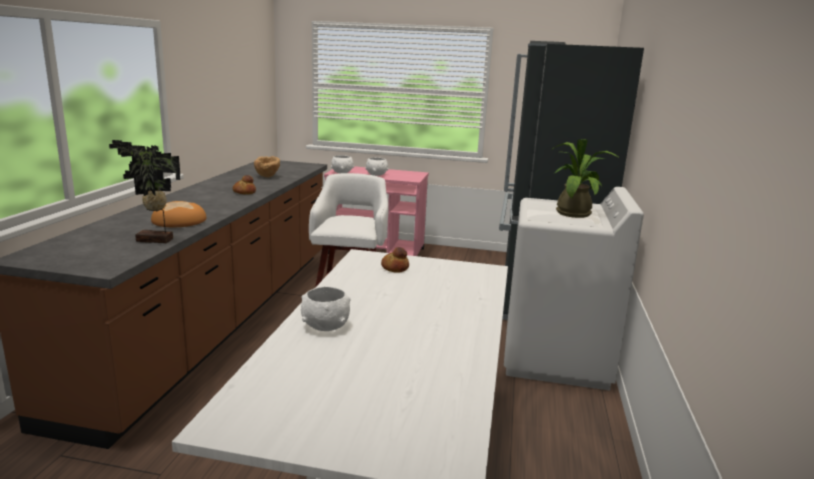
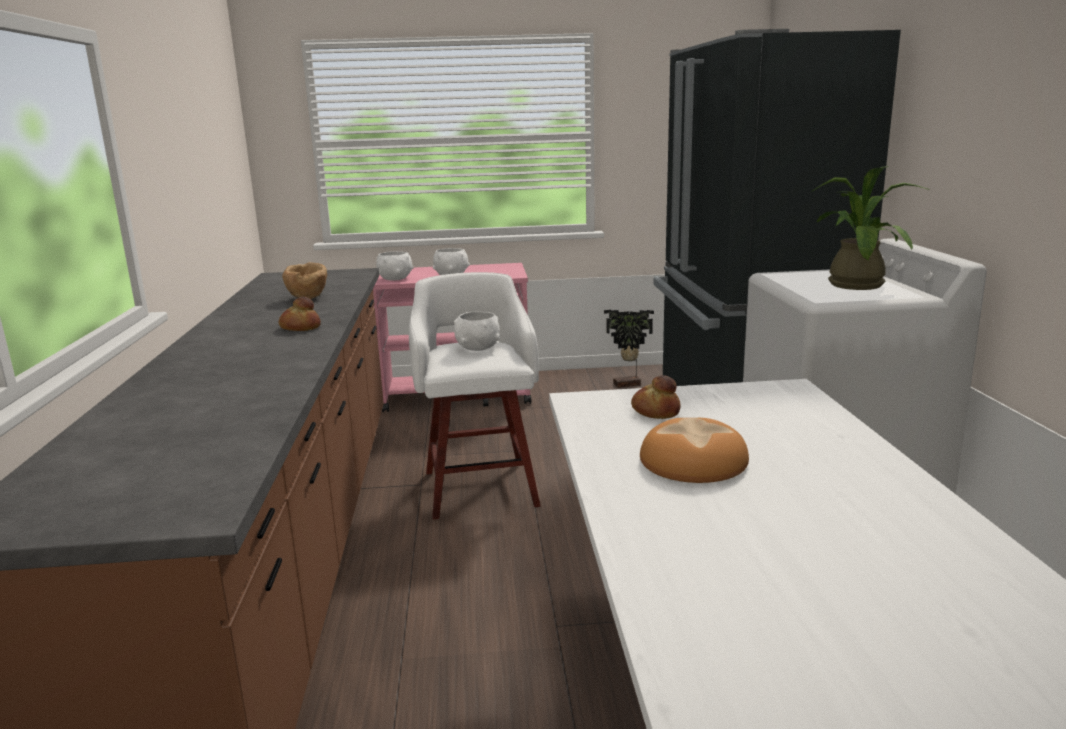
camera: 15 degrees left, 0 degrees up
potted plant [109,140,180,243] -> potted plant moved to [604,310,654,388]
bread [151,201,206,227] -> bread moved to [640,418,749,483]
white bowl [301,287,351,331] -> white bowl moved to [454,311,500,351]

